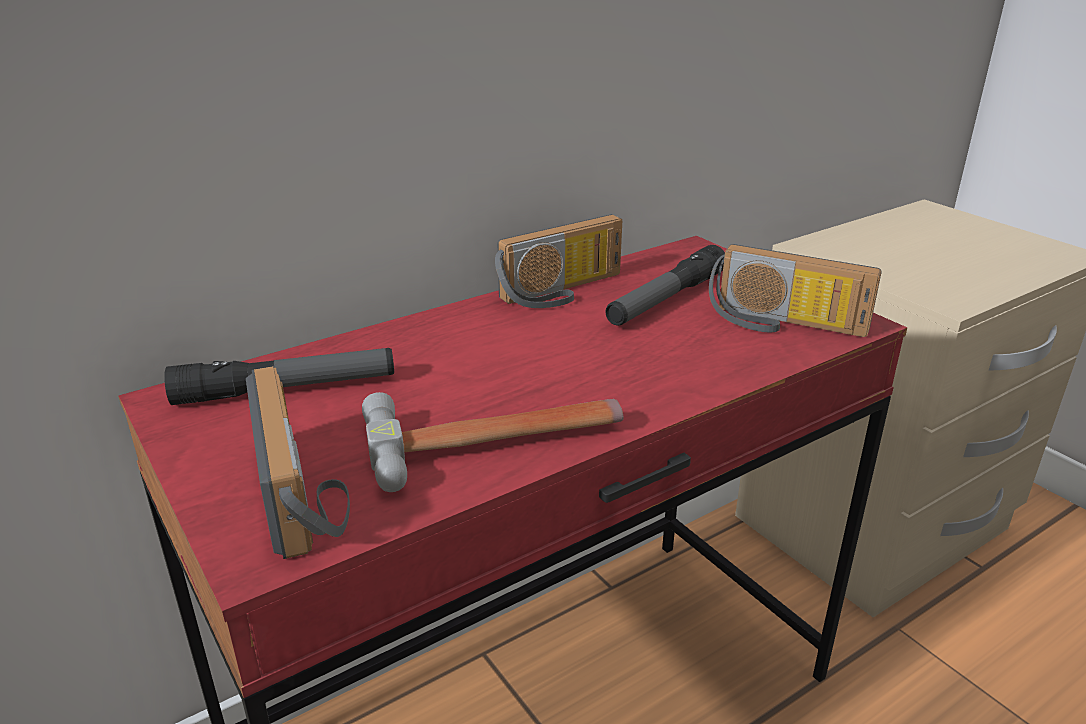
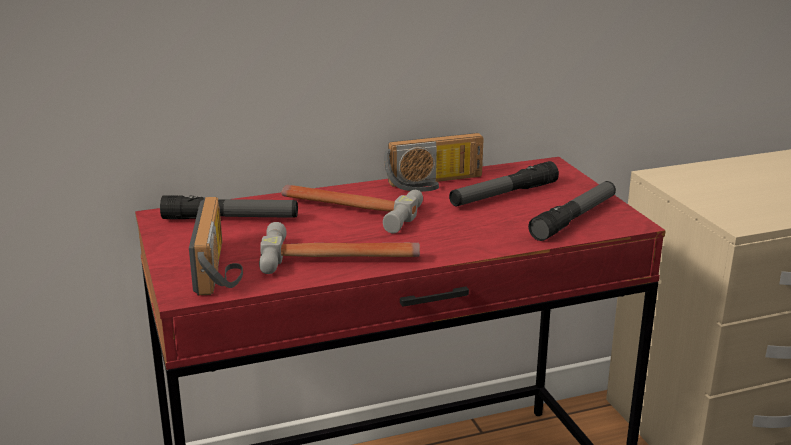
camera: 15 degrees right, 5 degrees down
radio [709,244,882,337] -> flashlight [528,181,616,241]
none -> hammer [281,185,423,234]

